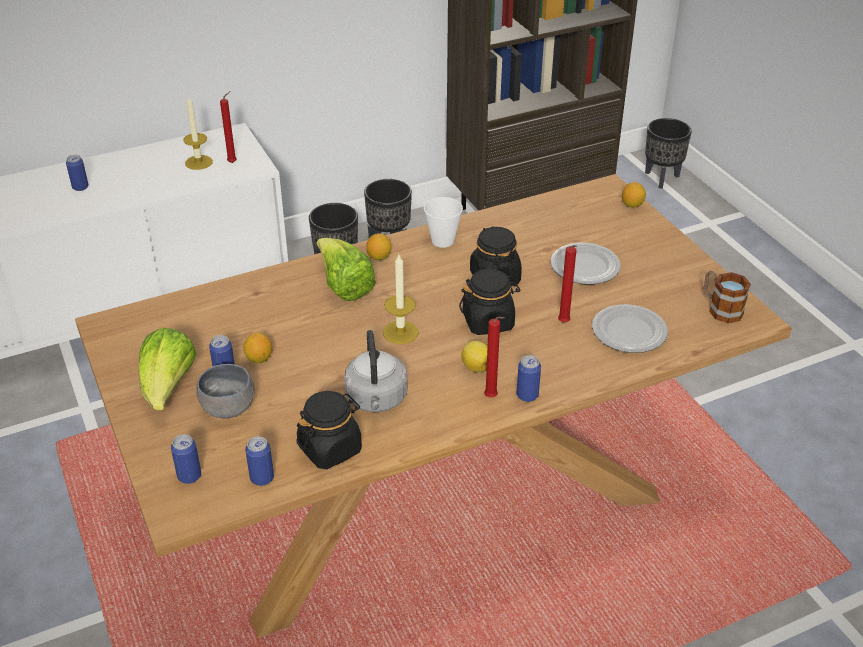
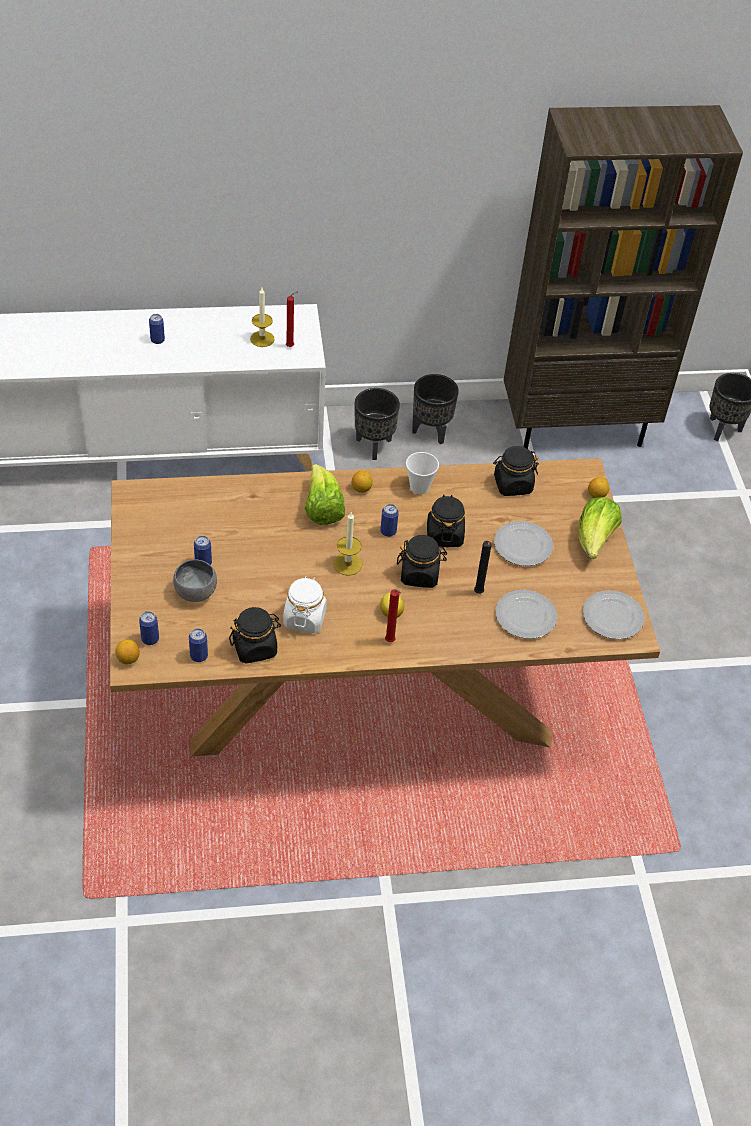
camera: 15 degrees right, 10 degrees up
lettuce [138,328,196,411] -> lettuce moved to [578,497,621,559]
lemon [244,333,272,363] -> lemon moved to [115,639,140,664]
grey kettle [344,330,407,412] -> white jar [283,576,327,633]
can [517,355,541,402] -> can moved to [380,504,399,537]
red candle [558,245,577,322] -> black candle [474,541,492,594]
mug [704,271,751,323] -> plate [583,590,645,639]
none -> black jar [493,446,539,496]

